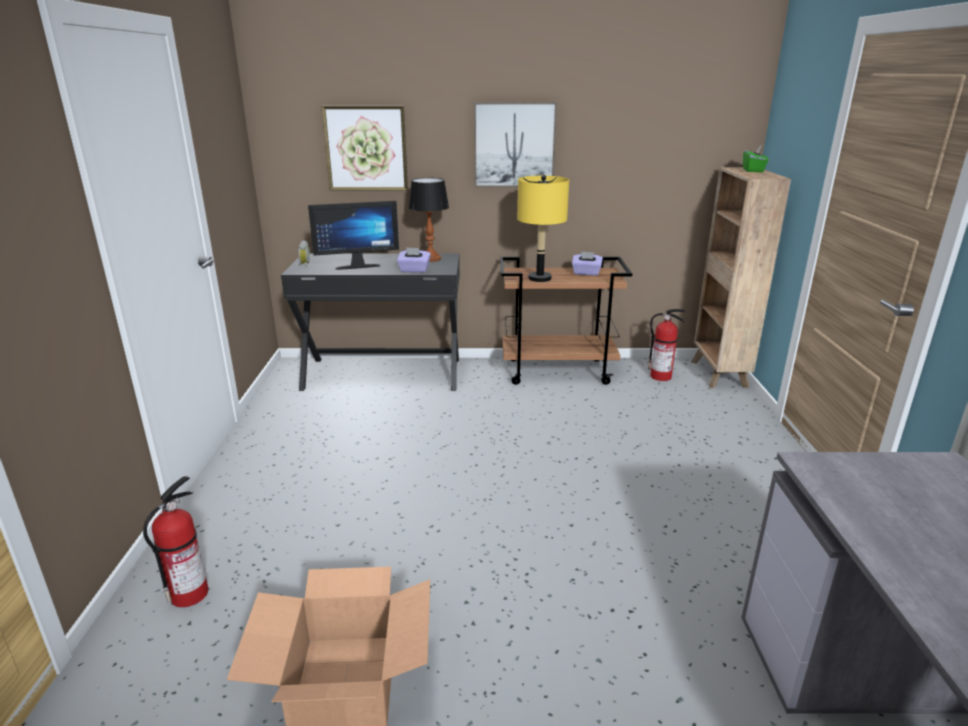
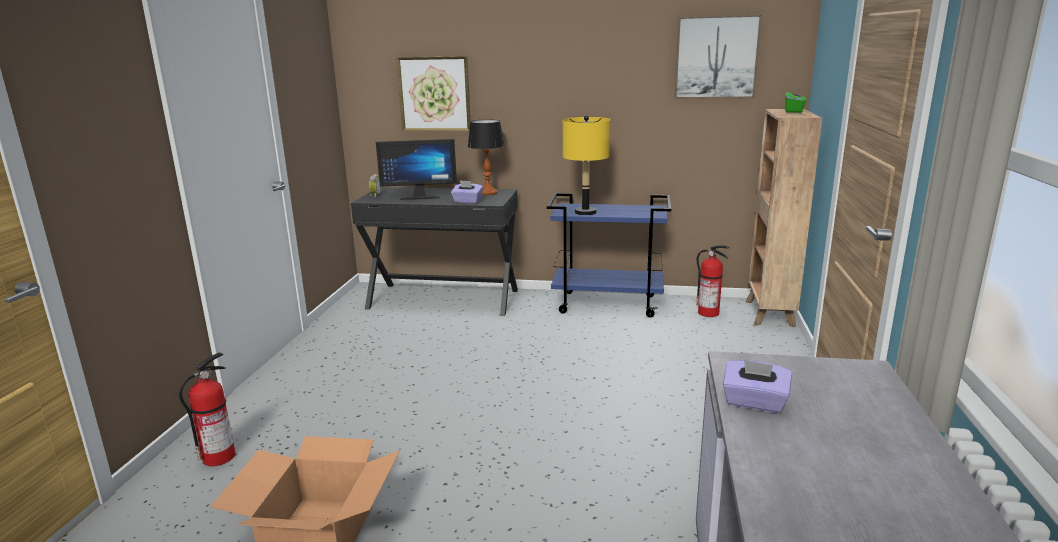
camera: 10 degrees right, 5 degrees down
picture [474,102,557,187] -> picture moved to [674,15,762,99]
brown cart [500,257,632,385] -> blue cart [547,193,671,318]
purple tissue box [572,251,603,276] -> purple tissue box moved to [723,360,792,413]

